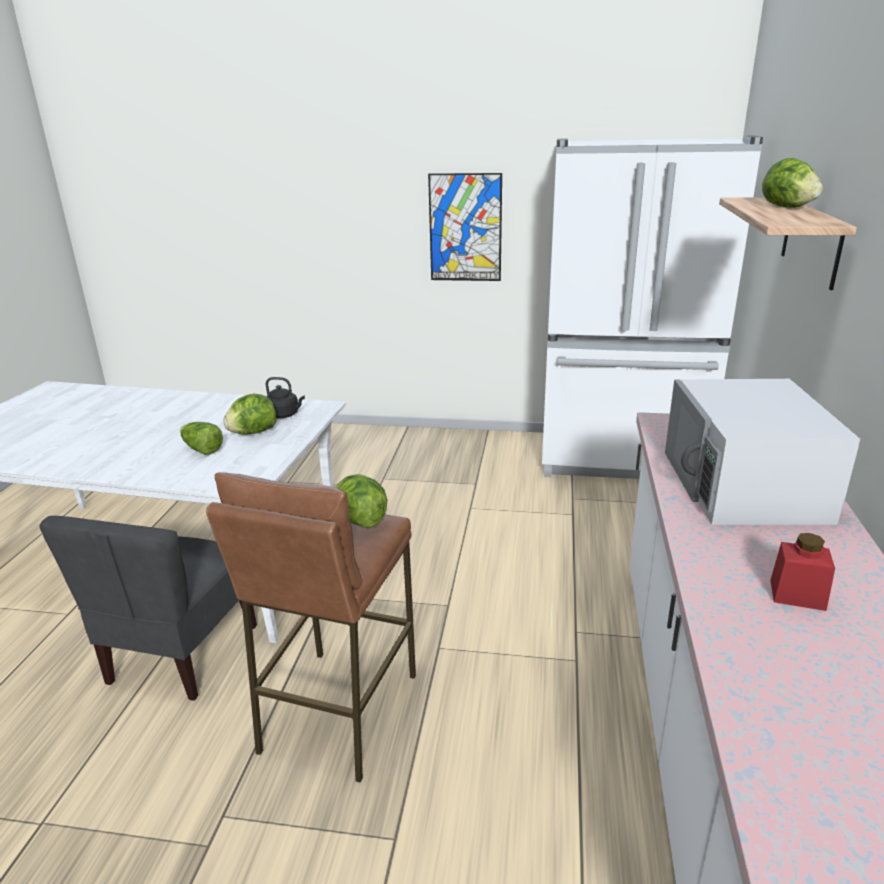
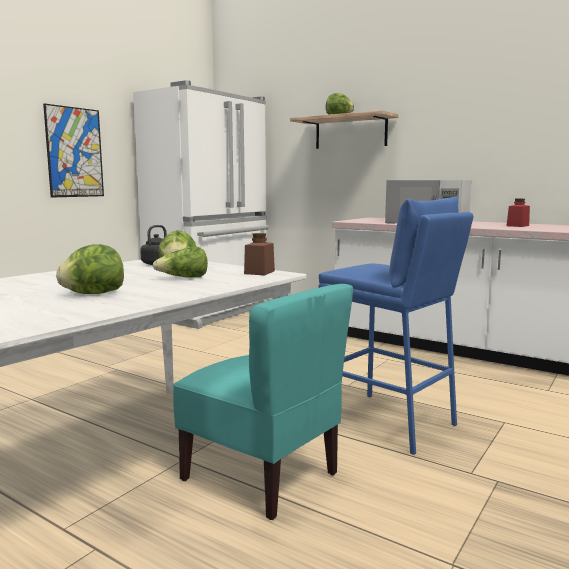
camera: 65 degrees left, 15 degrees down
grey chair [39,516,257,701] -> turquoise chair [173,284,353,520]
brown stool [206,472,416,783] -> blue stool [318,197,473,455]
lettuce [334,474,387,528] -> lettuce moved to [56,244,124,294]
none -> brown jar [244,233,275,275]

